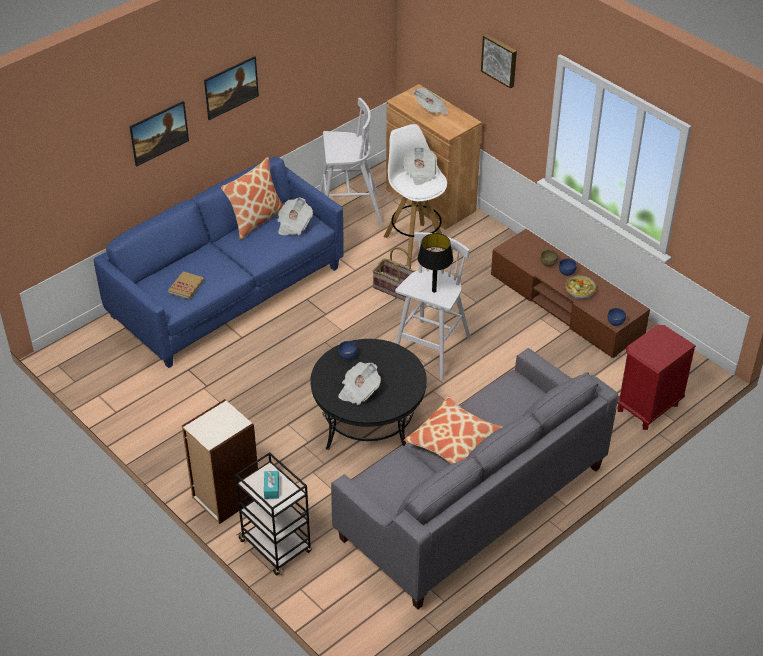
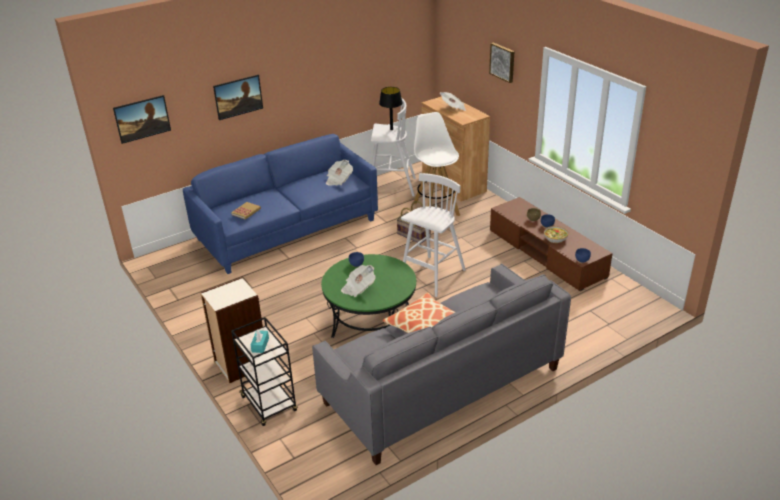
camera: 10 degrees right, 10 degrees down
picture [204,56,259,120] -> picture moved to [113,95,171,144]
pillow [221,157,283,240] -> none
black coffee table [310,339,427,450] -> green coffee table [321,254,416,338]
newspaper [403,148,437,185] -> none
black table lamp [418,233,453,293] -> black table lamp moved to [379,87,403,130]
red nightstand [618,325,696,430] -> none

